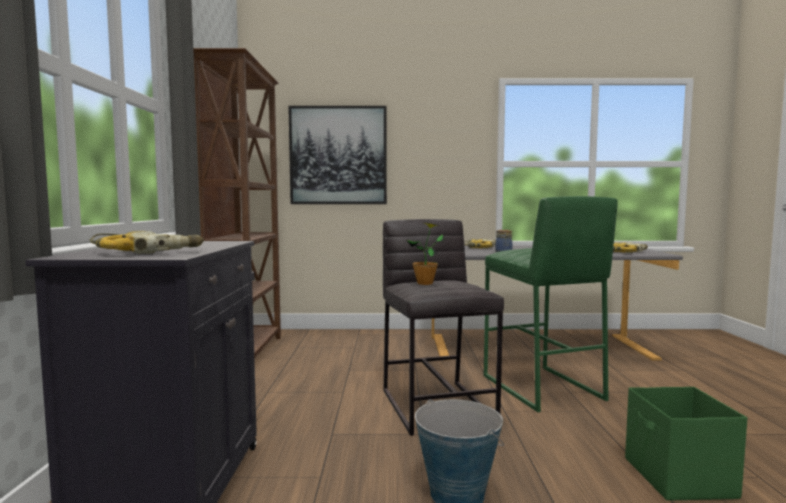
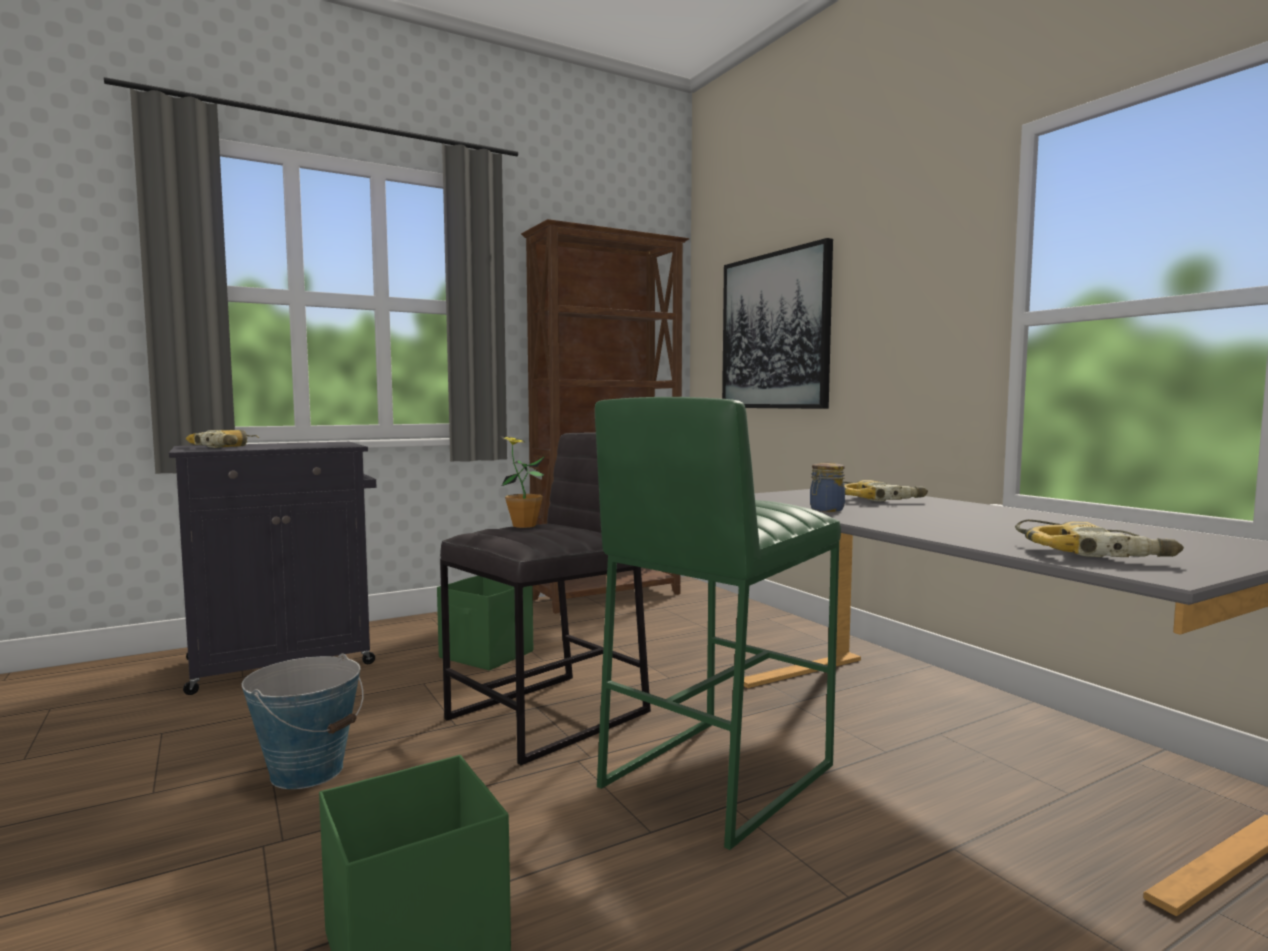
camera: 60 degrees right, 0 degrees up
none -> green storage box [437,576,533,671]

